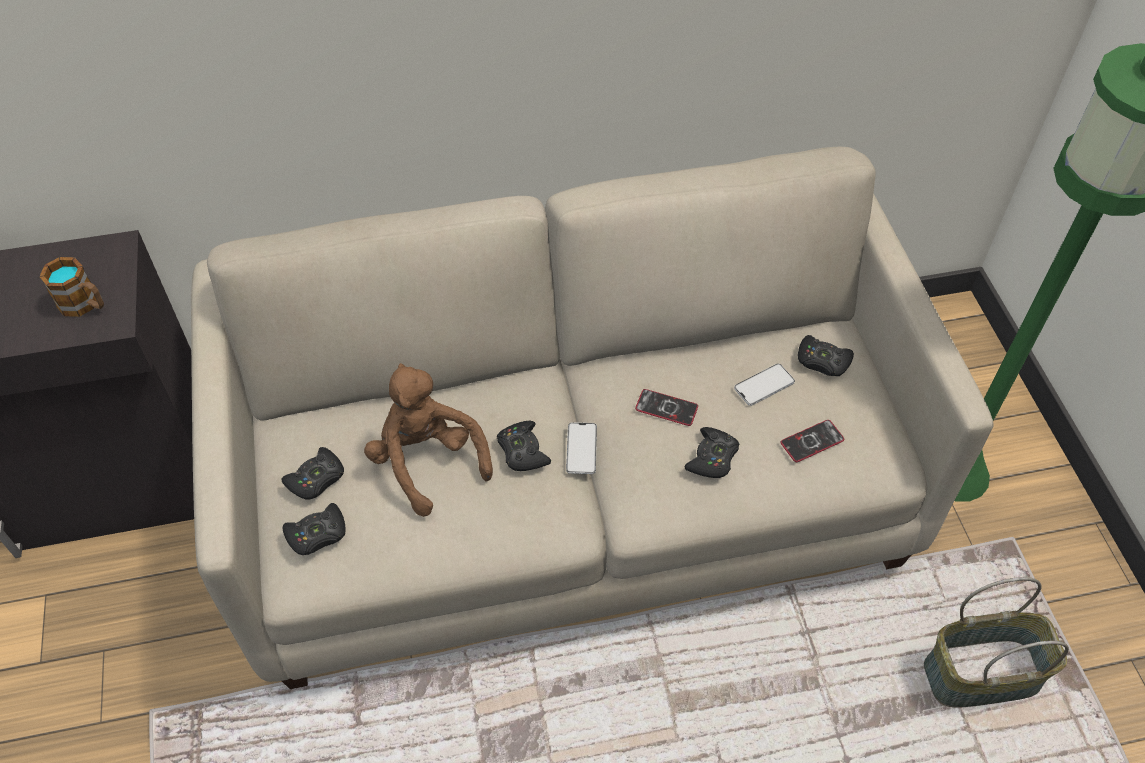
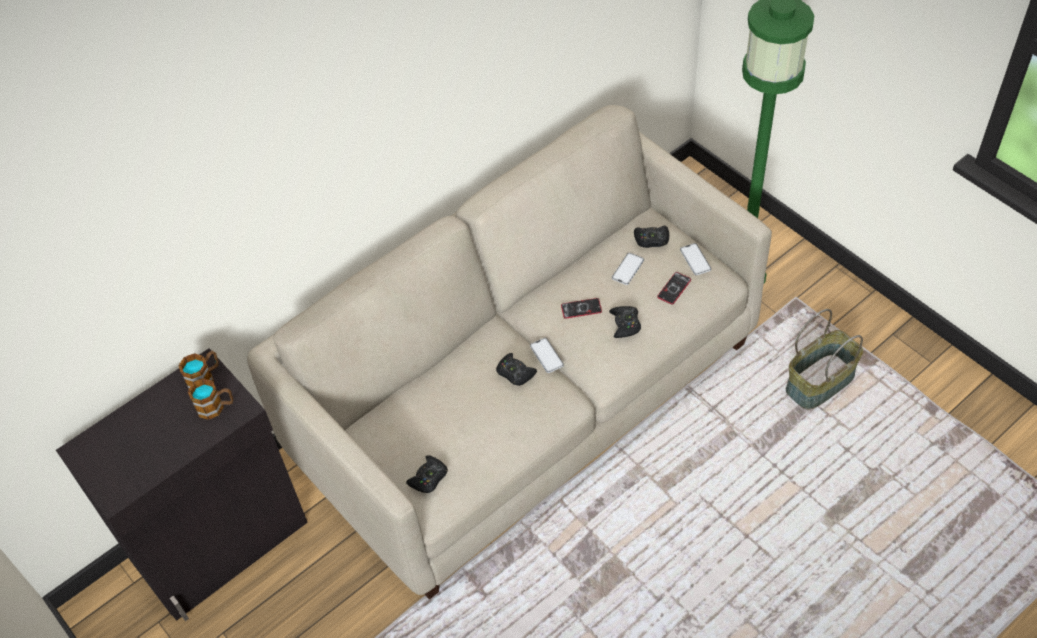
camera: 25 degrees left, 0 degrees up
black game controller [281,447,344,500] -> none
brown plush toy [364,363,493,517] -> none
none -> mug [179,351,219,389]
none -> phone [680,243,711,275]

